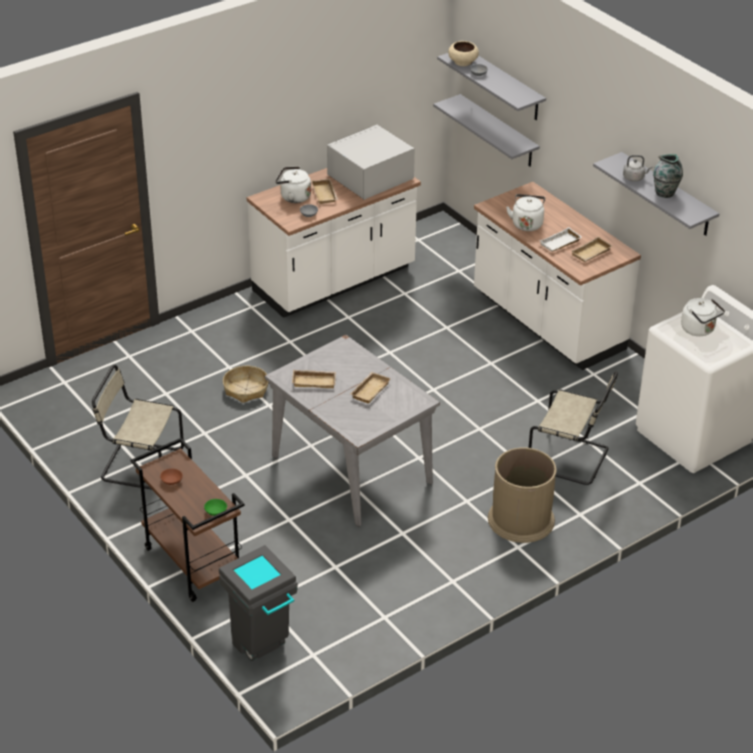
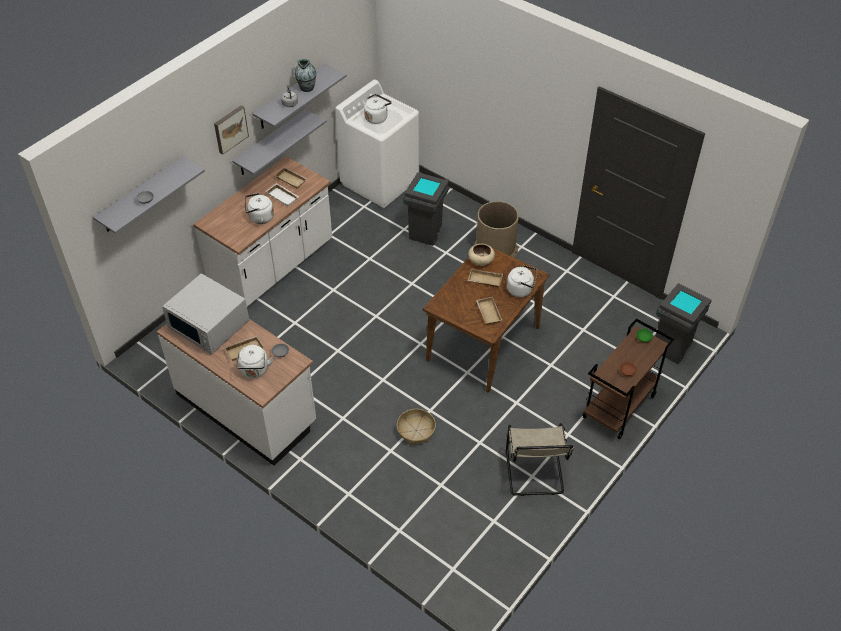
camera: 105 degrees left, 10 degrees up
grey dining table [265,335,440,526] -> brown dining table [423,243,550,392]
grey shelf [433,94,540,167] -> grey shelf moved to [233,109,326,175]
beige bowl [448,41,479,66] -> beige bowl moved to [468,244,495,266]
beige chair [529,372,618,485] -> grey trash can [403,172,449,246]
none -> picture [214,106,249,155]
none -> white kettle [507,265,538,297]

